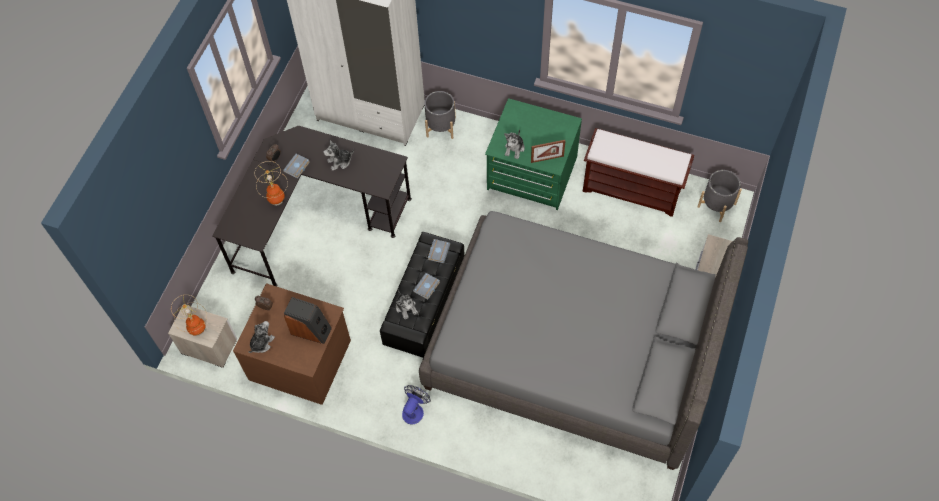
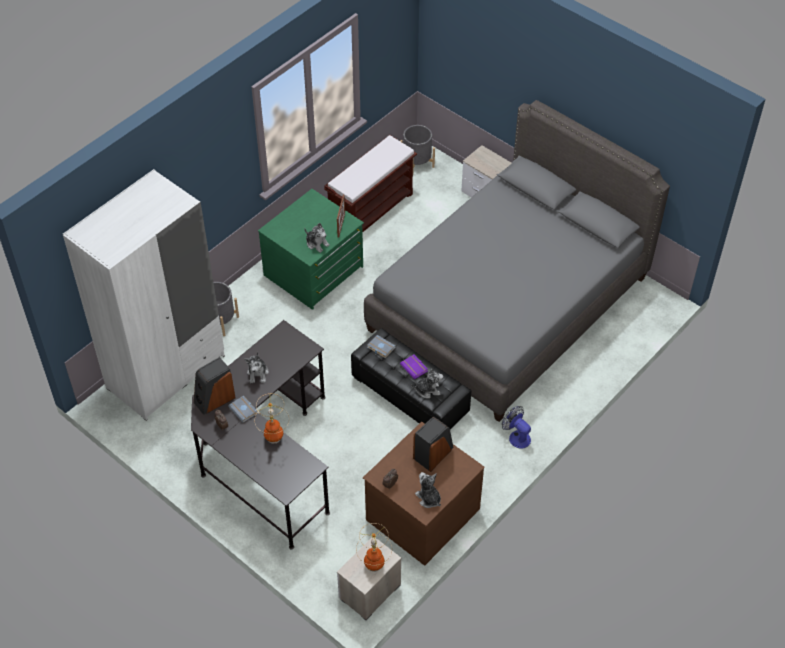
camera: 70 degrees left, 10 degrees down
grey book [413,273,440,300] -> purple book [400,354,428,379]
none -> speaker [194,357,235,415]

